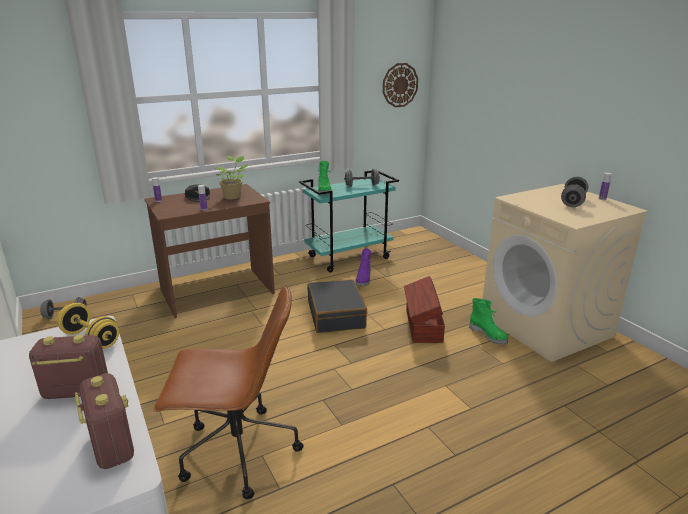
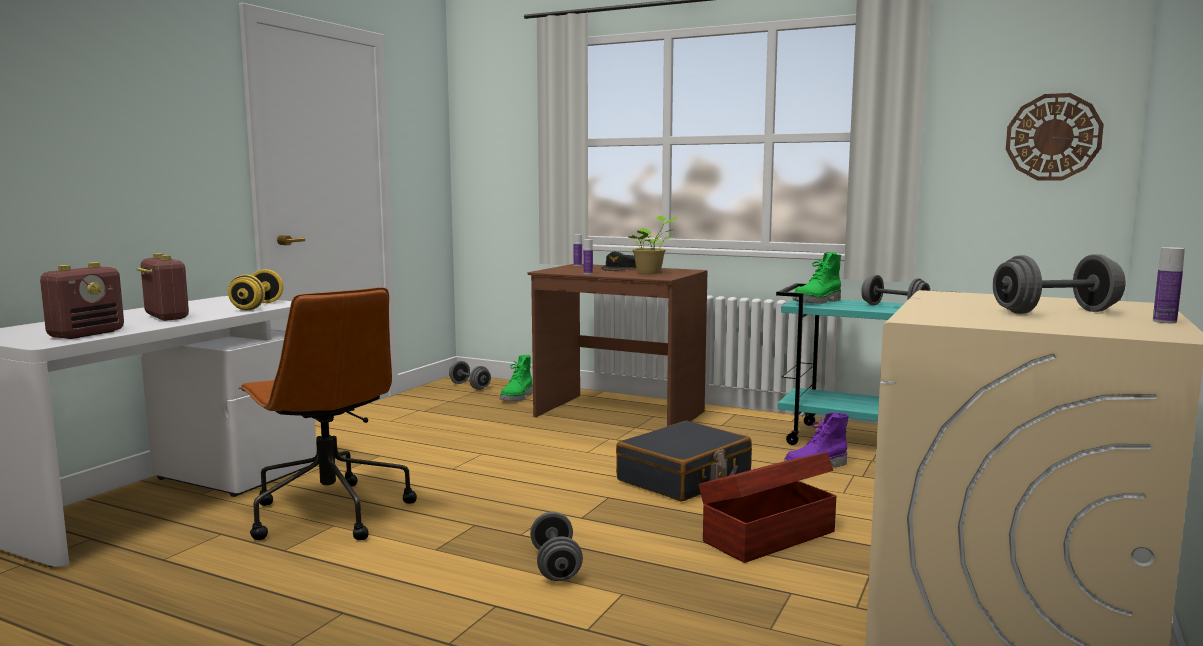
camera: 55 degrees right, 15 degrees down
green boot [469,298,508,344] -> green boot moved to [500,355,533,401]
none -> grey dumbbell [530,512,583,581]

